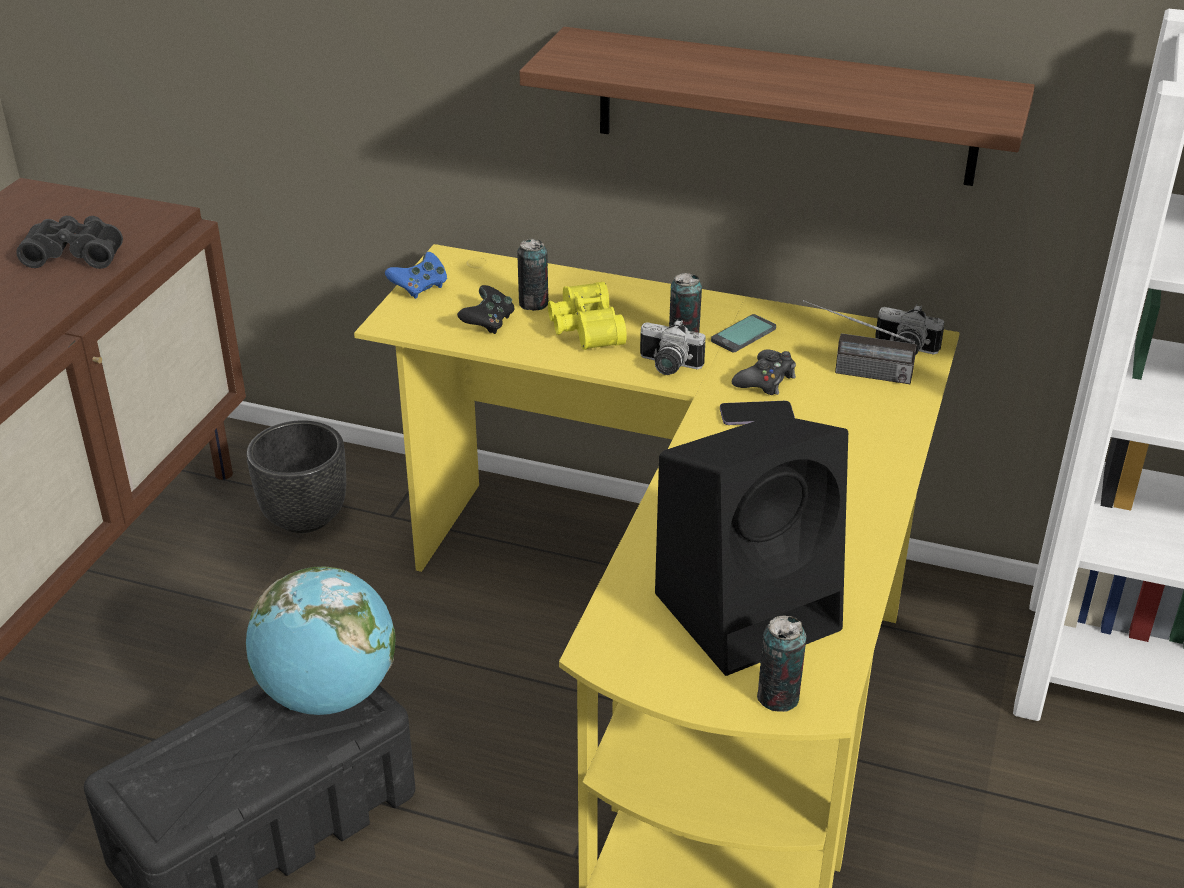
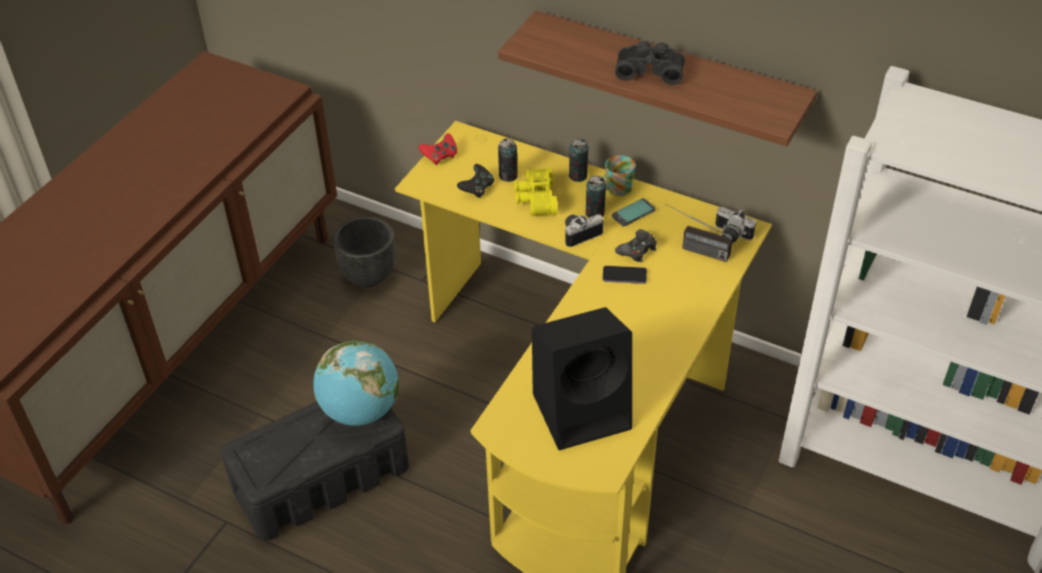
camera: 10 degrees right, 10 degrees up
black binoculars [16,216,123,269] -> black binoculars moved to [615,41,685,85]
blue game controller [385,252,447,299] -> red game controller [419,133,457,165]
camera [640,319,706,375] -> camera turned 120 degrees clockwise [565,214,604,247]
can [757,615,806,712] -> can moved to [569,139,588,182]
none -> mug [602,155,635,196]

